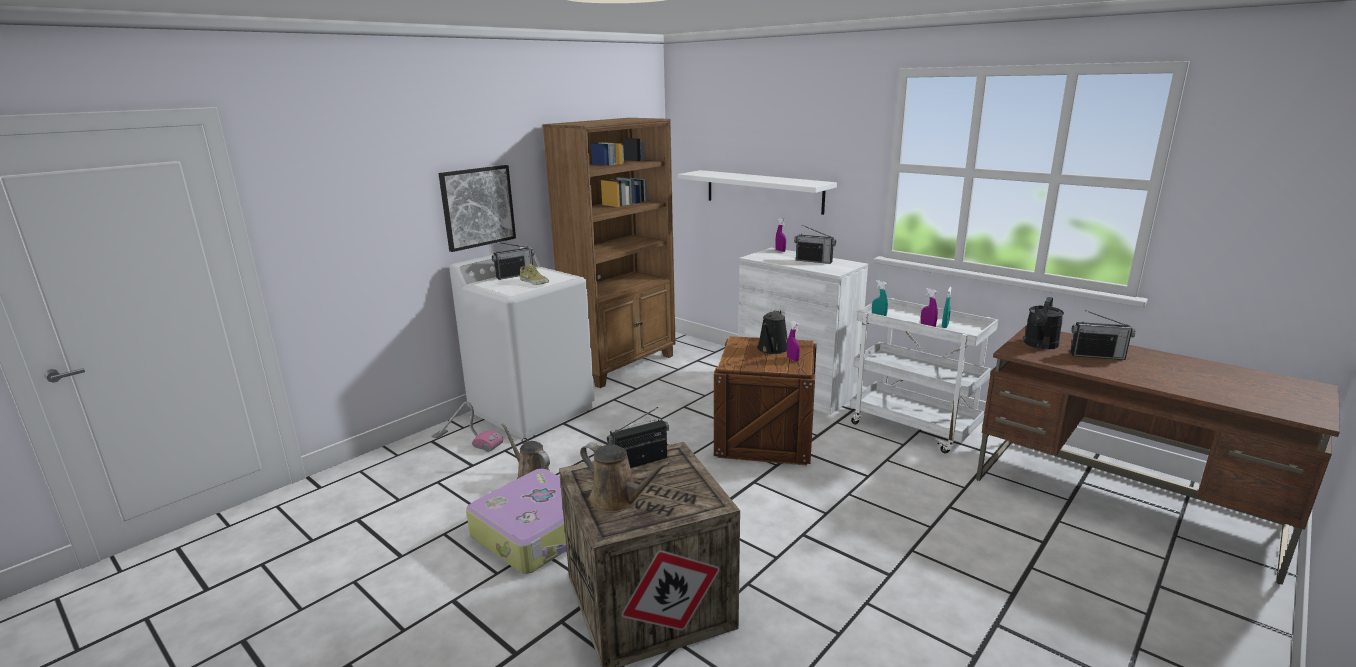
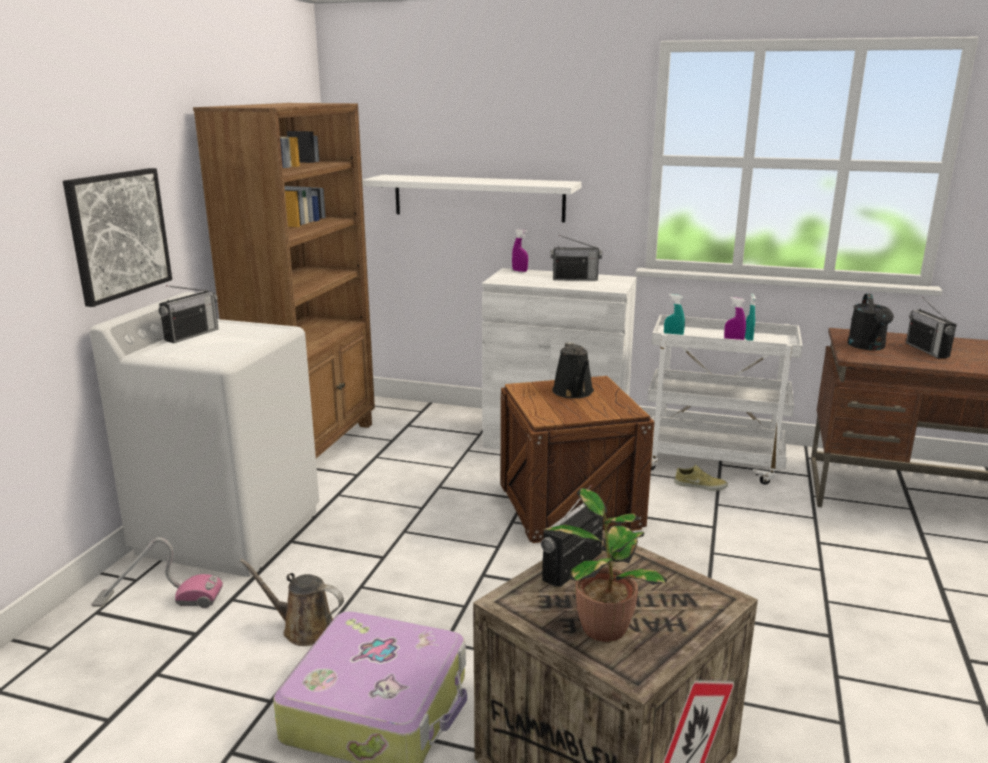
camera: 25 degrees left, 0 degrees up
beige shoe [520,264,549,285] -> beige shoe moved to [674,464,728,491]
brown watering can [580,442,670,513] -> potted plant [543,488,667,642]
purple spray bottle [787,321,800,361] -> none
radio [1071,310,1135,360] -> radio turned 90 degrees clockwise [906,297,957,359]

